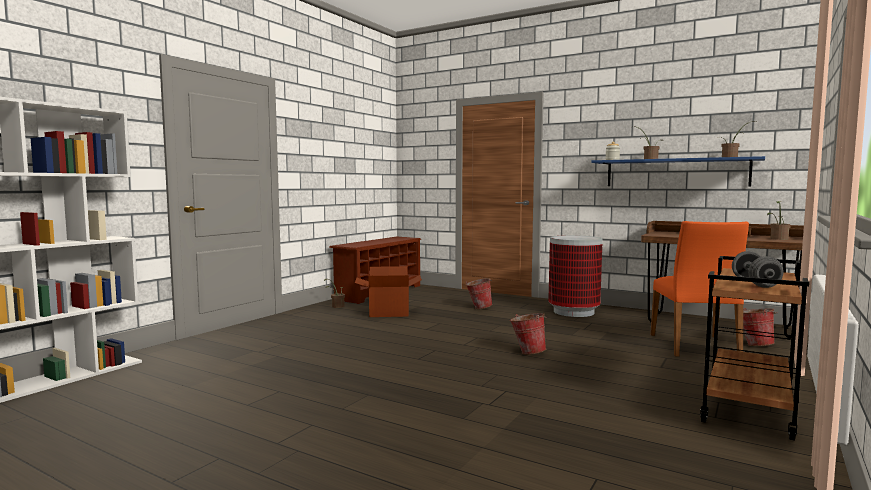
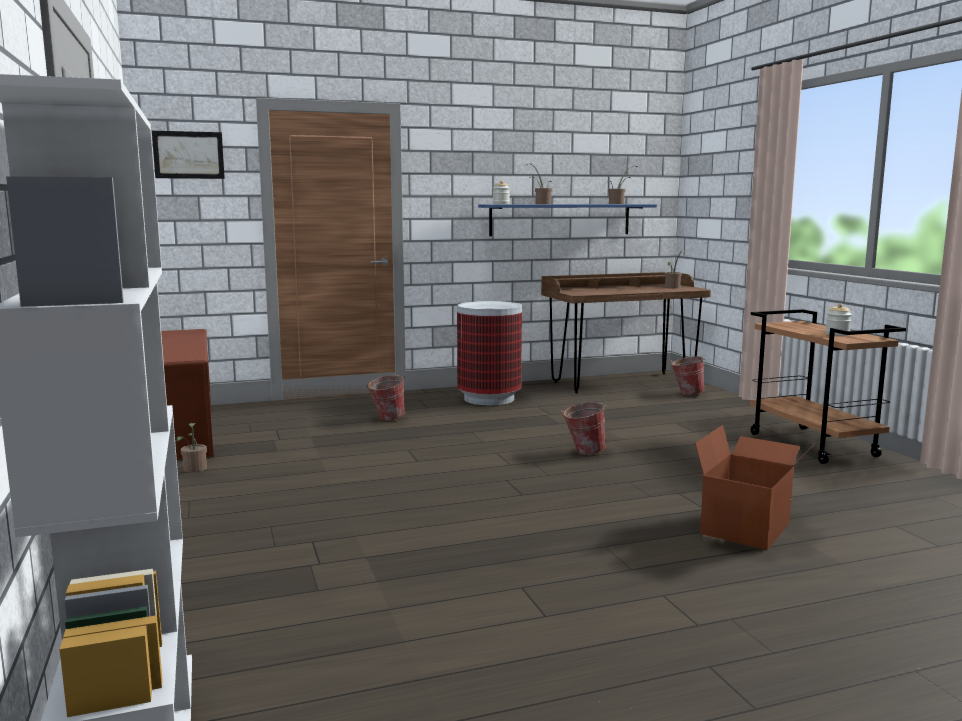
camera: 50 degrees left, 5 degrees up
cardboard box [355,266,422,317] -> cardboard box moved to [695,425,815,550]
orange chair [650,221,749,357] -> none
grey dumbbell [732,251,784,288] -> jar [825,303,852,336]
none -> picture [152,131,225,179]

